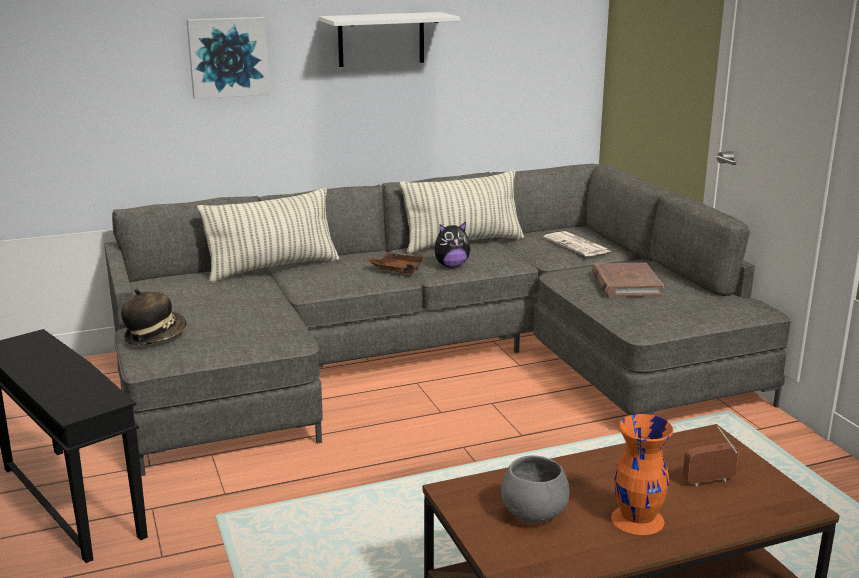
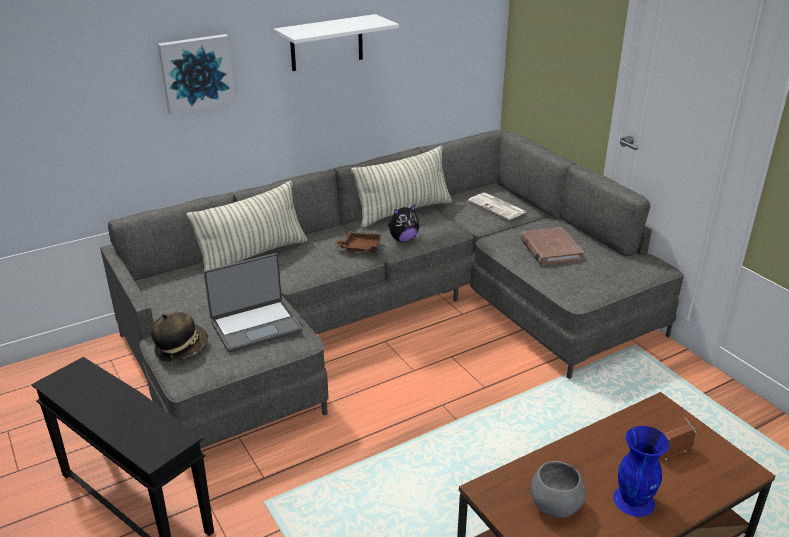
camera: 10 degrees left, 10 degrees up
orange vase [611,414,674,535] -> blue vase [613,426,669,517]
none -> laptop [204,253,302,352]

